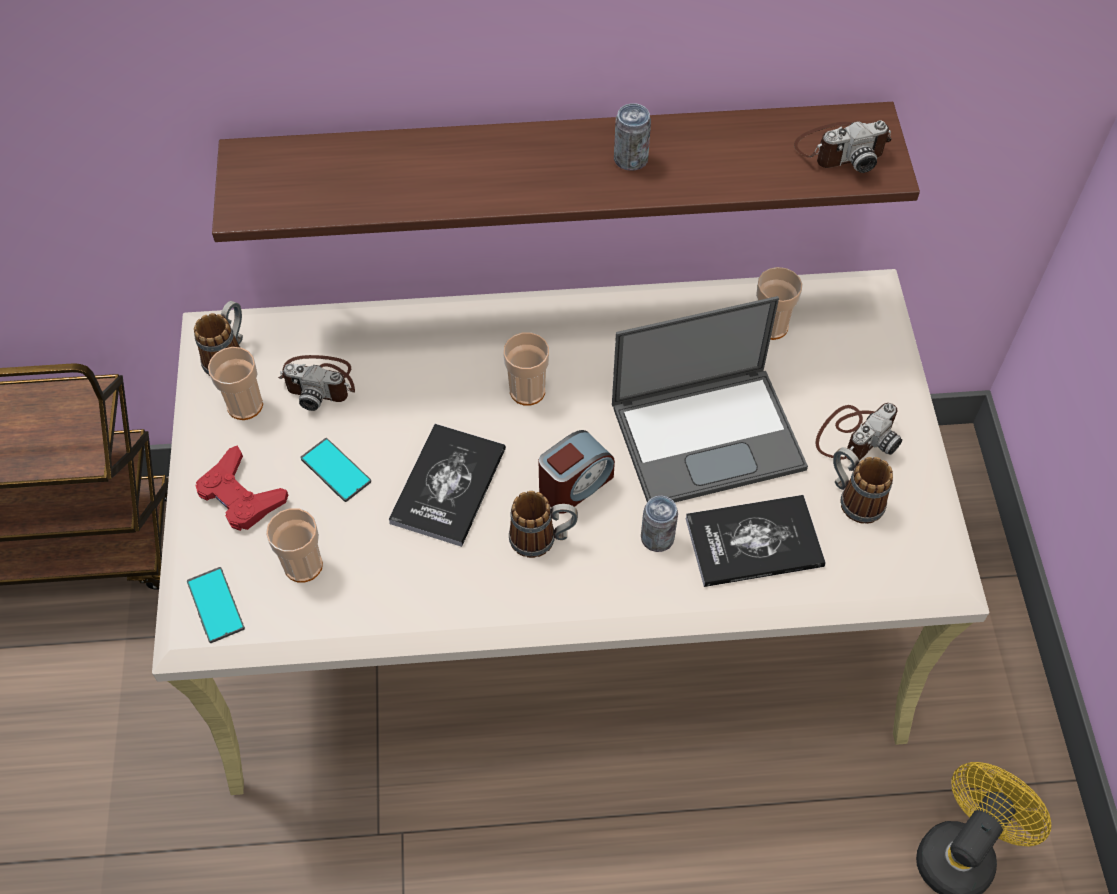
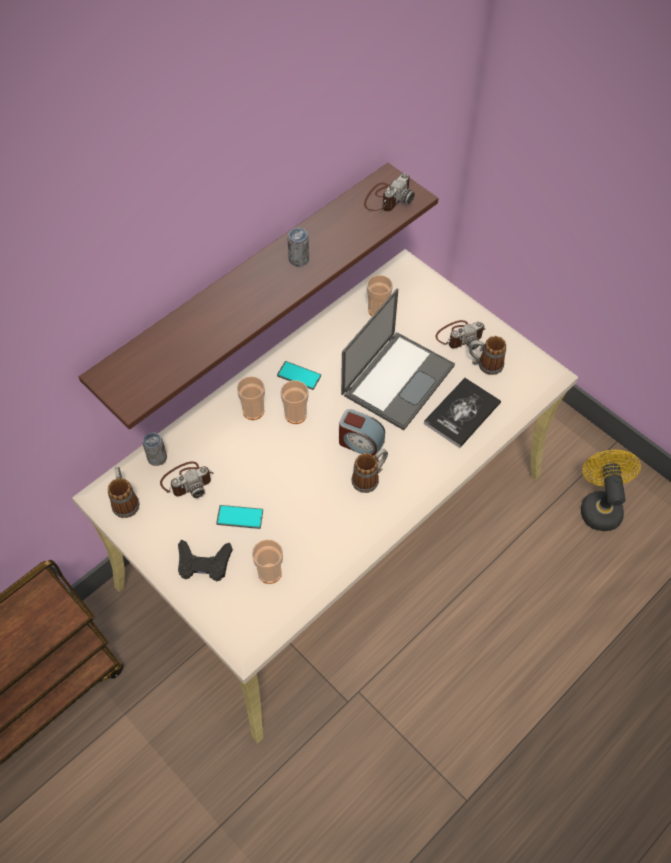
camera: 40 degrees left, 0 degrees up
phone [187,567,245,643] -> phone moved to [277,361,321,390]
red game controller [196,446,288,531] -> black game controller [178,540,233,581]
cup [208,347,263,420] -> cup moved to [237,376,265,420]
book [389,424,506,547] -> none
alarm clock [538,430,615,514] -> alarm clock turned 105 degrees clockwise [339,409,385,456]
can [641,496,678,552] -> can moved to [143,432,167,466]
camera [816,403,902,461] -> camera turned 60 degrees clockwise [435,320,485,350]

